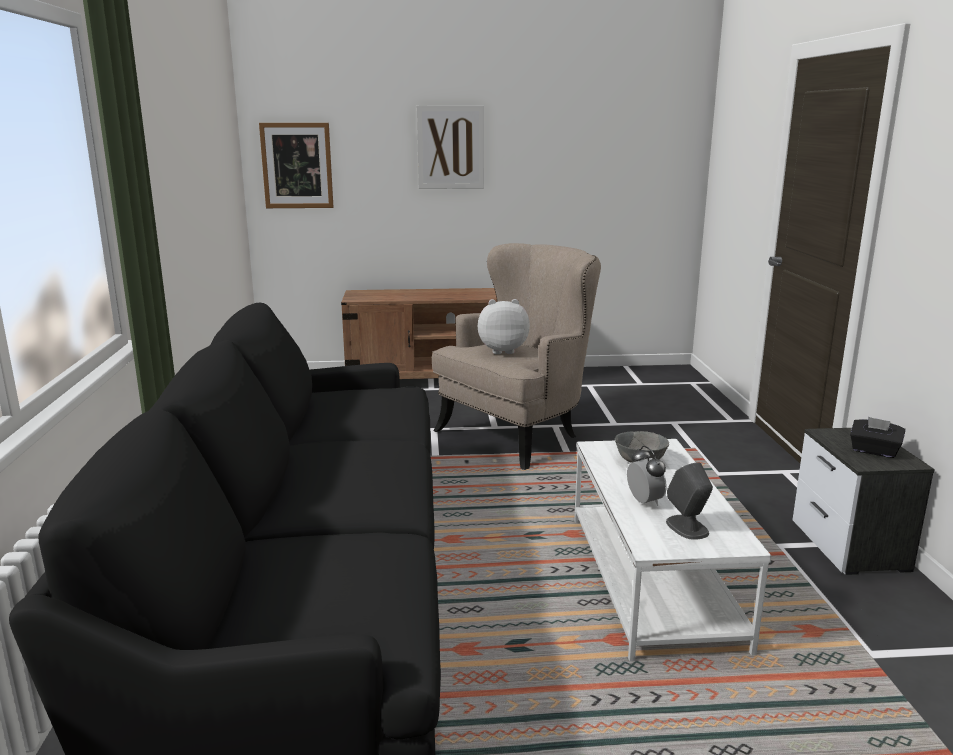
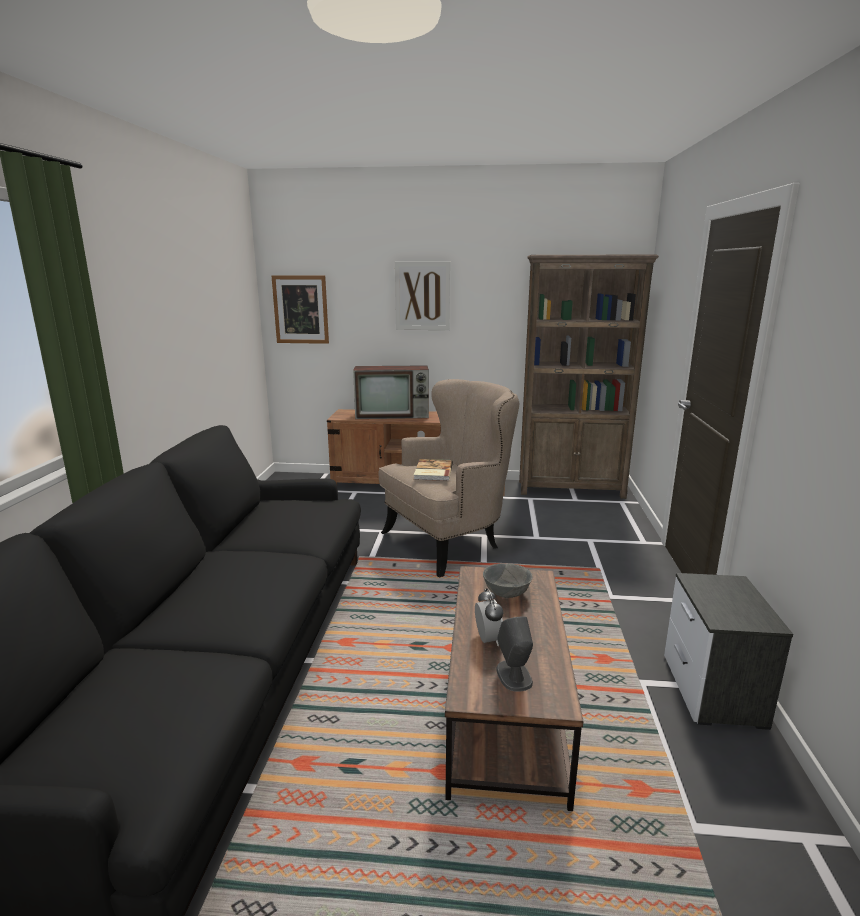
camera: 10 degrees right, 0 degrees up
plush toy [478,299,530,354] -> book [414,459,453,481]
white coffee table [574,439,771,661] -> brown coffee table [445,566,583,811]
black tissue box [850,417,905,458] -> none
none -> television [353,365,429,419]
none -> brown bookcase [519,255,659,499]

